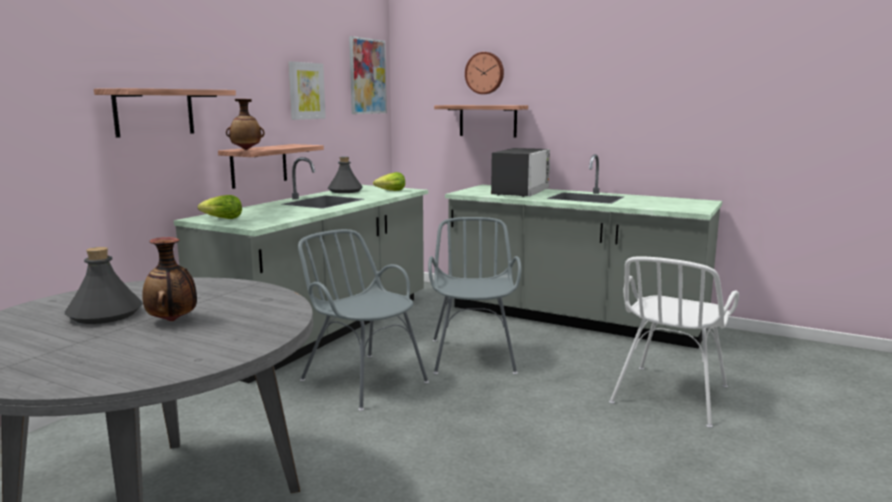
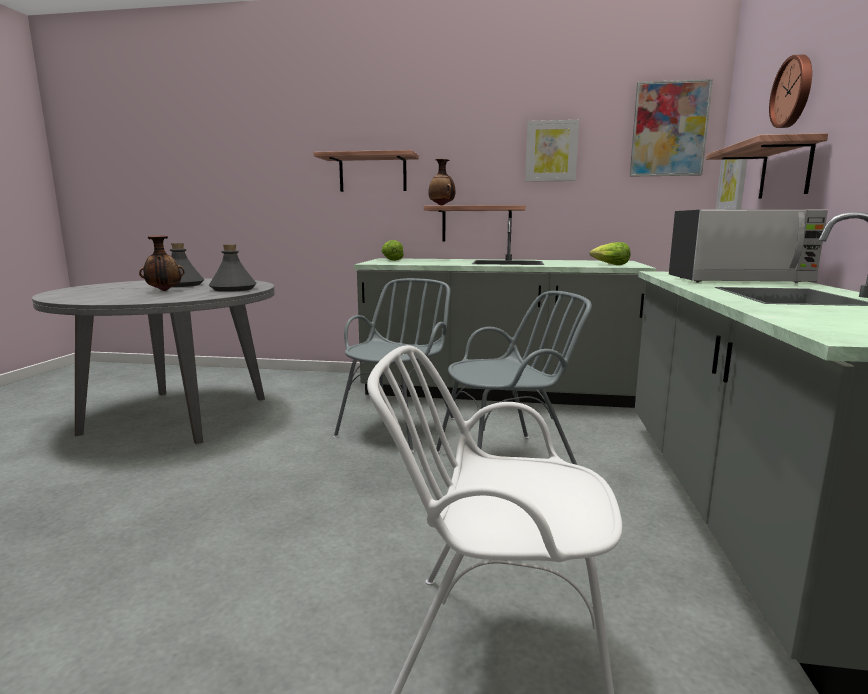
camera: 70 degrees right, 0 degrees up
grey bottle [328,157,363,193] -> grey bottle moved to [209,244,257,292]
none -> picture [716,140,747,210]

